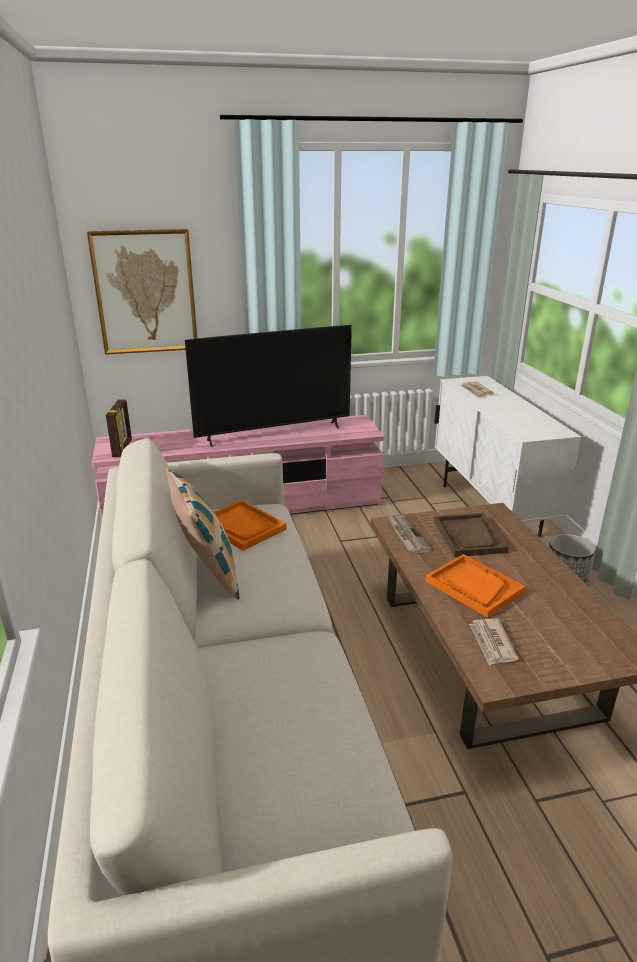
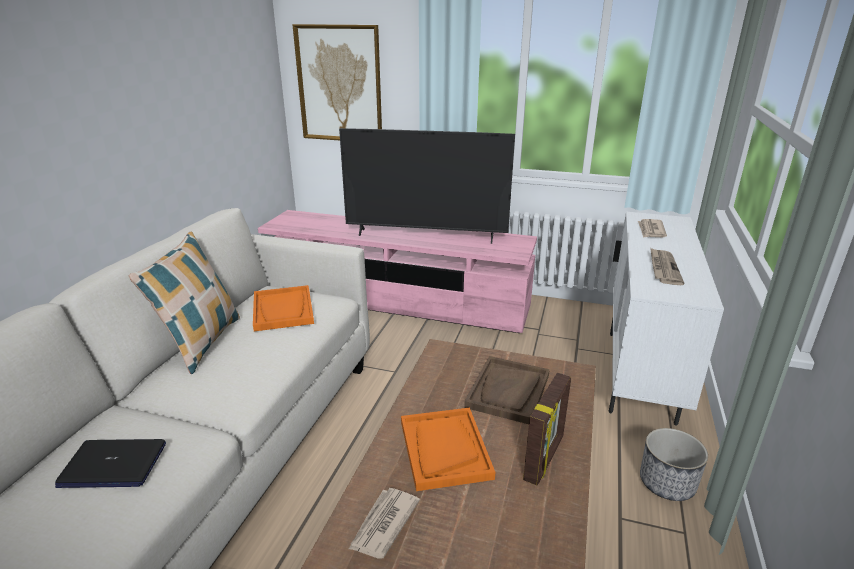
camera: 30 degrees right, 0 degrees up
picture frame [106,400,132,457] -> picture frame moved to [523,373,571,485]
newspaper [387,516,432,554] -> newspaper moved to [650,247,685,285]
none -> laptop [55,439,166,488]

